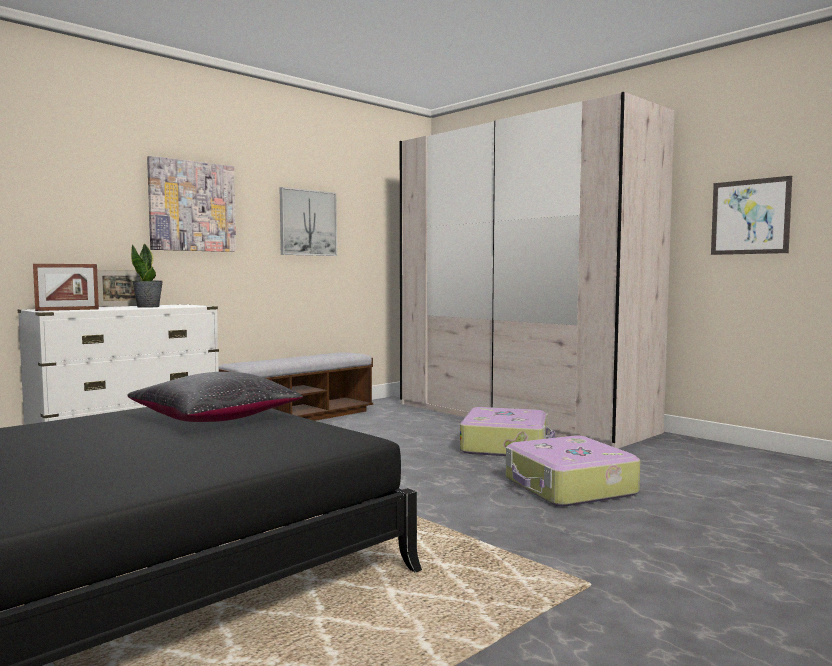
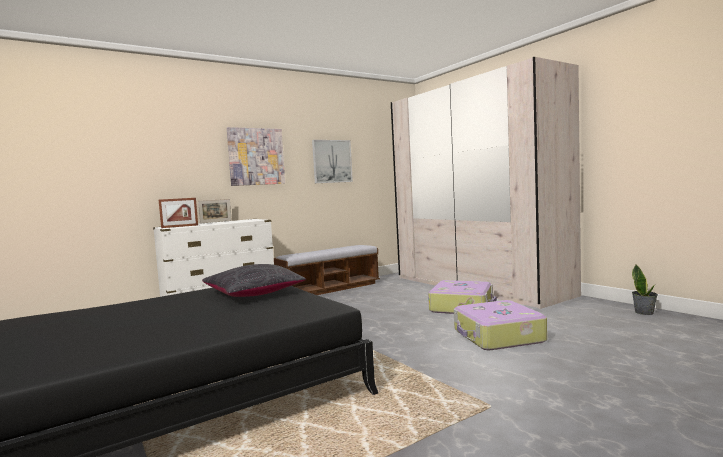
camera: 10 degrees right, 0 degrees up
potted plant [131,243,163,308] -> potted plant moved to [632,265,658,315]
picture [711,176,792,255] -> none

